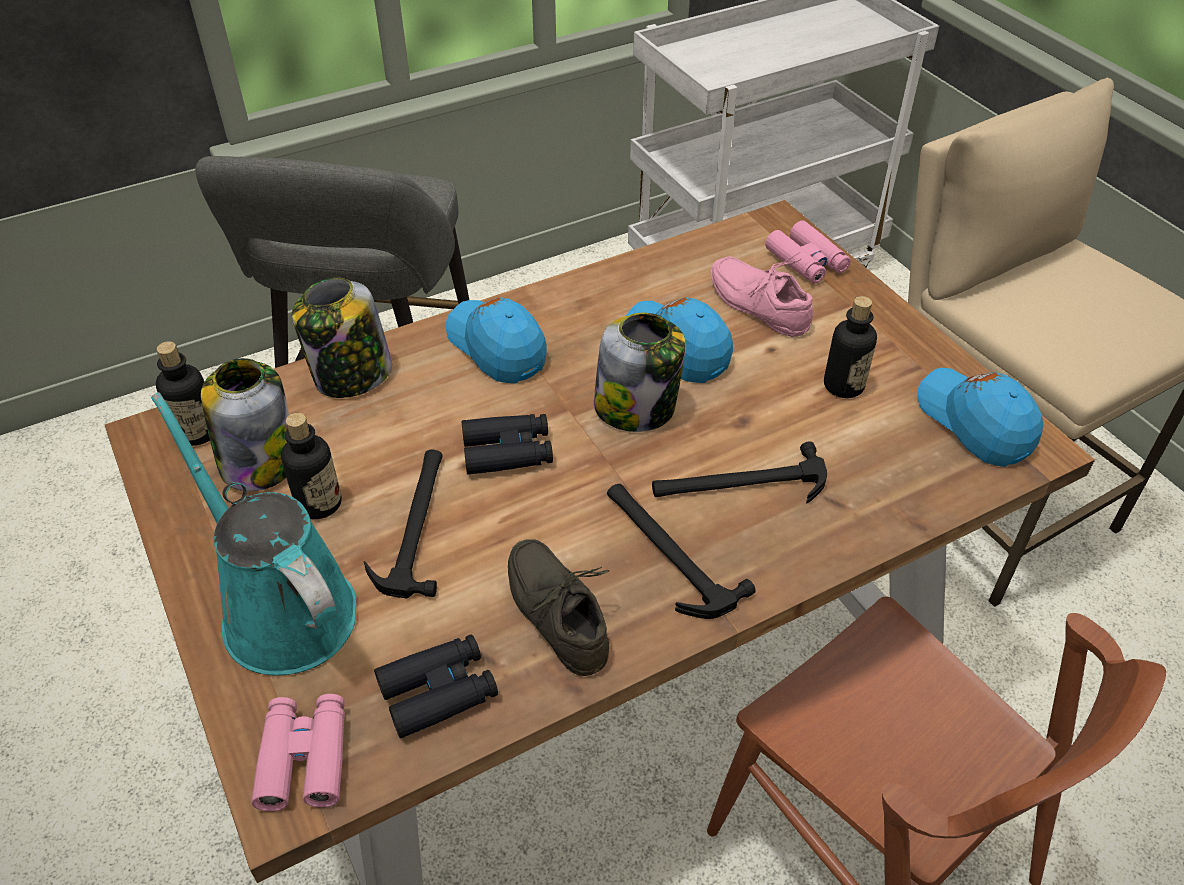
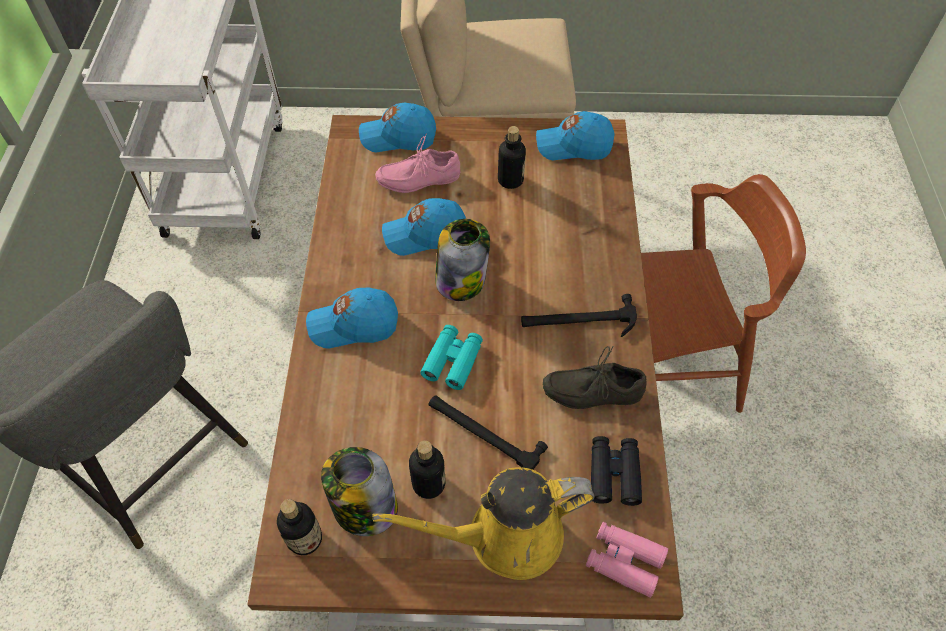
camera: 60 degrees left, 10 degrees up
turquoise watering can [151,392,356,676] -> yellow watering can [372,467,595,580]
jar [292,278,392,398] -> none
black binoculars [461,414,553,475] -> turquoise binoculars [420,325,483,390]
hammer [652,441,827,504] -> none
pink binoculars [765,220,851,283] -> blue cap [359,103,436,152]

